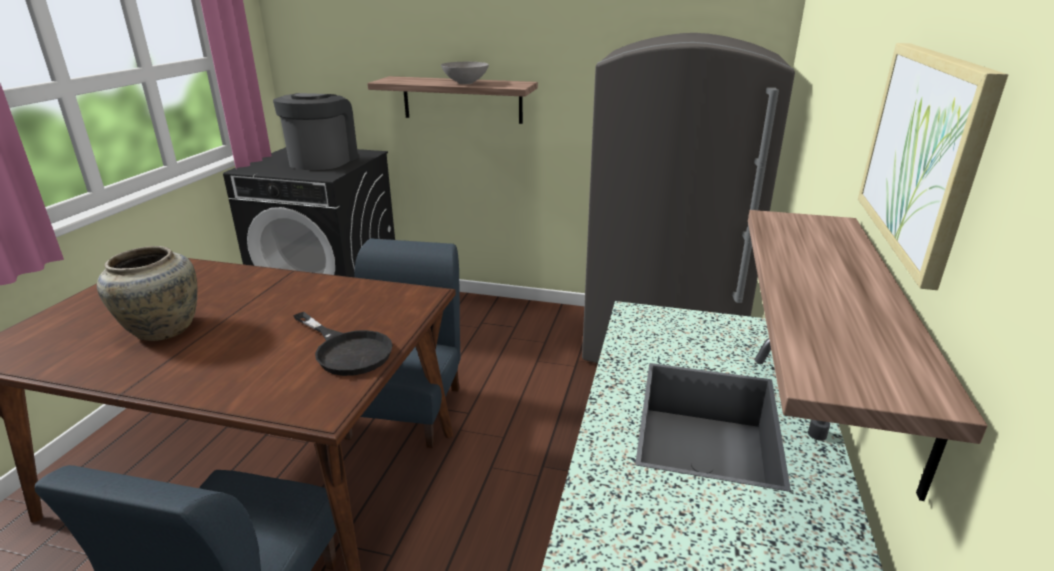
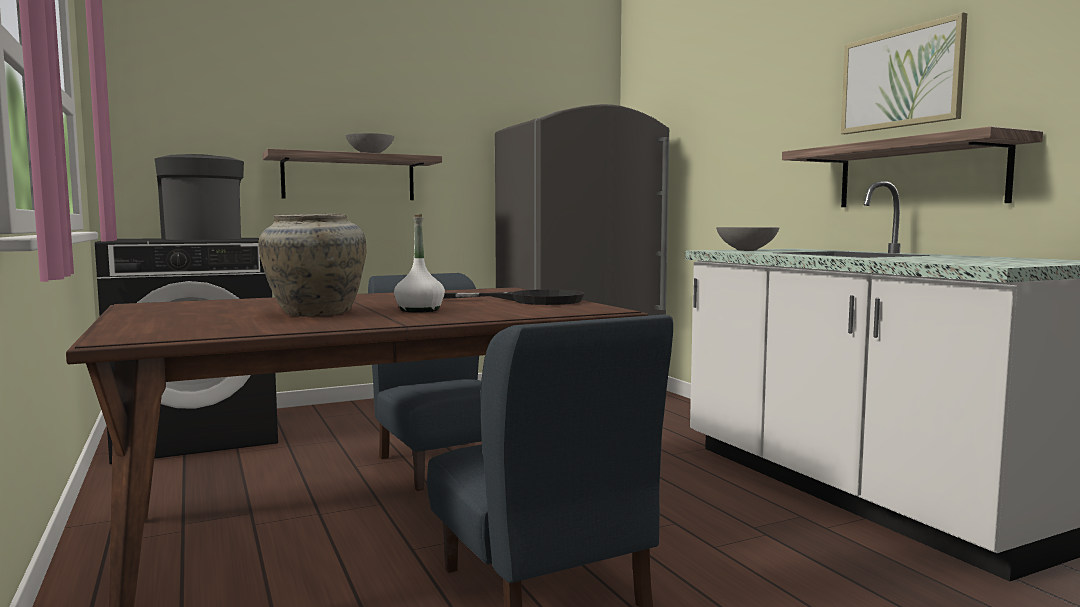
camera: 40 degrees left, 20 degrees down
none -> white bottle [394,214,445,312]
none -> grey bowl [716,227,780,251]

